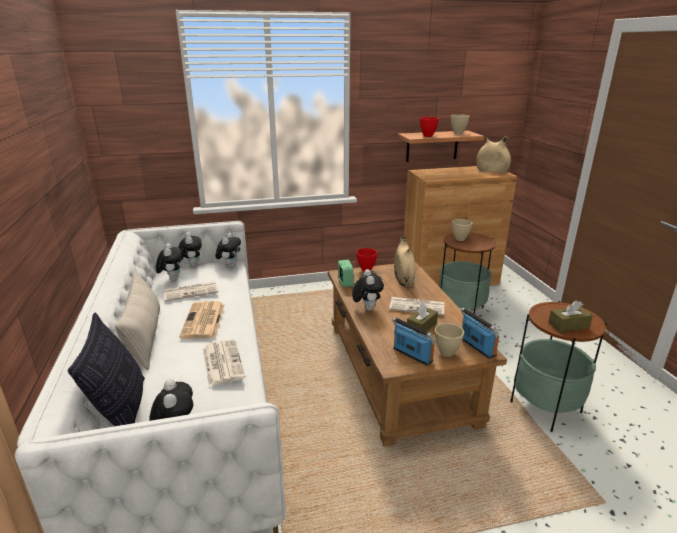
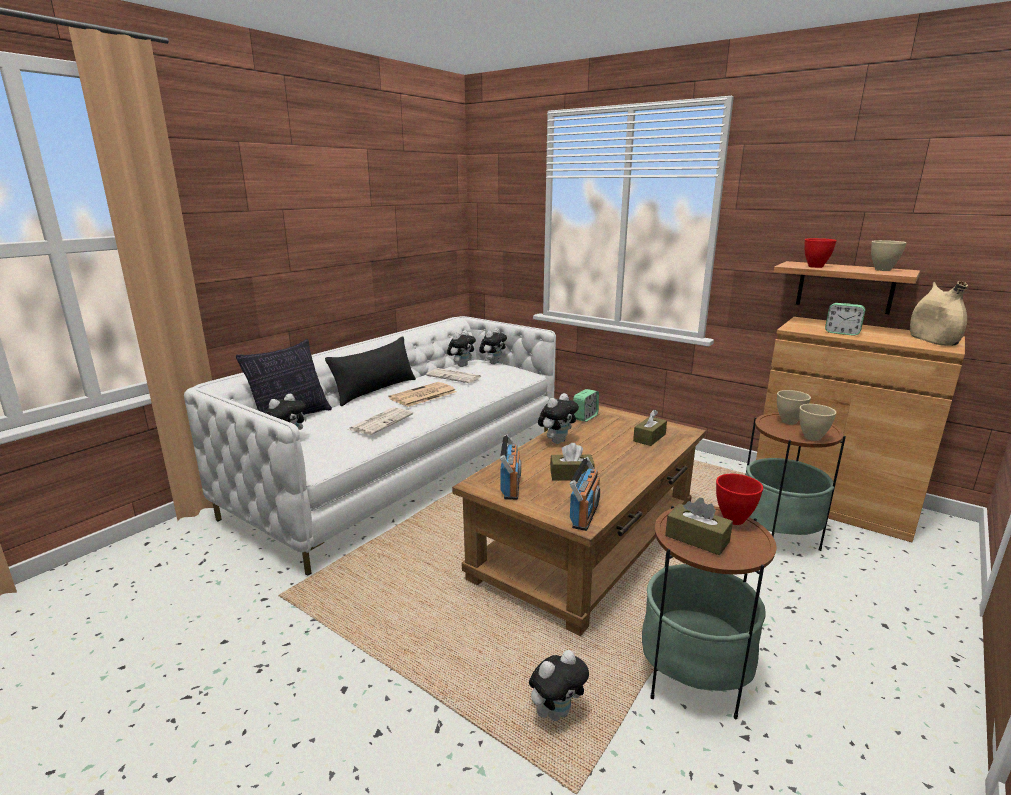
camera: 50 degrees right, 5 degrees down
beige pillow [115,270,160,370] -> black pillow [325,336,416,406]
plush toy [216,233,241,268] -> plush toy moved to [529,650,589,721]
red bowl [356,248,377,271] -> red bowl moved to [716,474,763,525]
newspaper [389,297,445,316] -> none
beige vase [394,236,415,287] -> brown tissue box [633,410,667,446]
beige bowl [435,323,464,357] -> beige bowl moved to [799,404,837,441]
none -> alarm clock [825,303,865,336]

